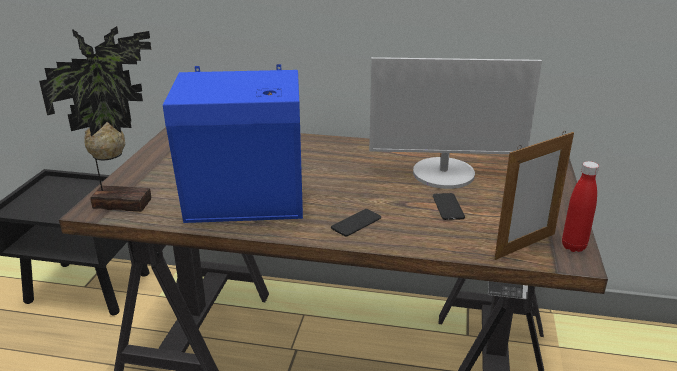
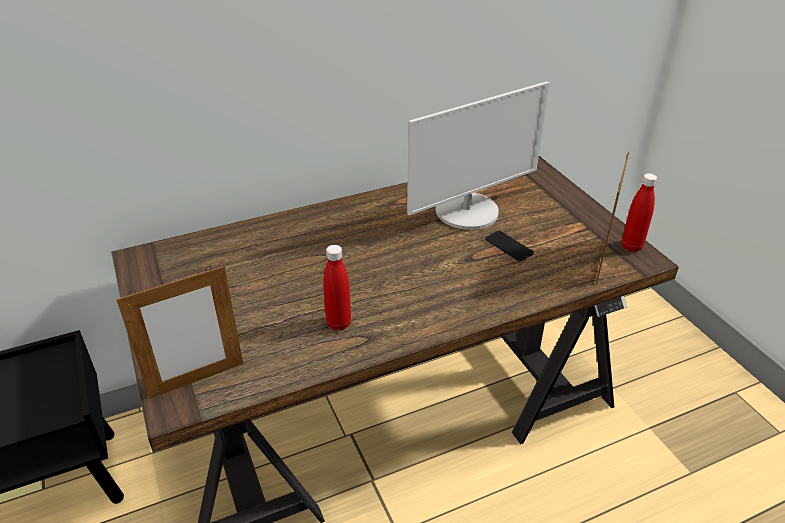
camera: 35 degrees left, 10 degrees up
potted plant [39,26,151,212] -> picture frame [116,266,243,399]
blue speaker [163,64,303,223] -> red bottle [323,245,351,330]
phone [331,209,381,237] -> none

